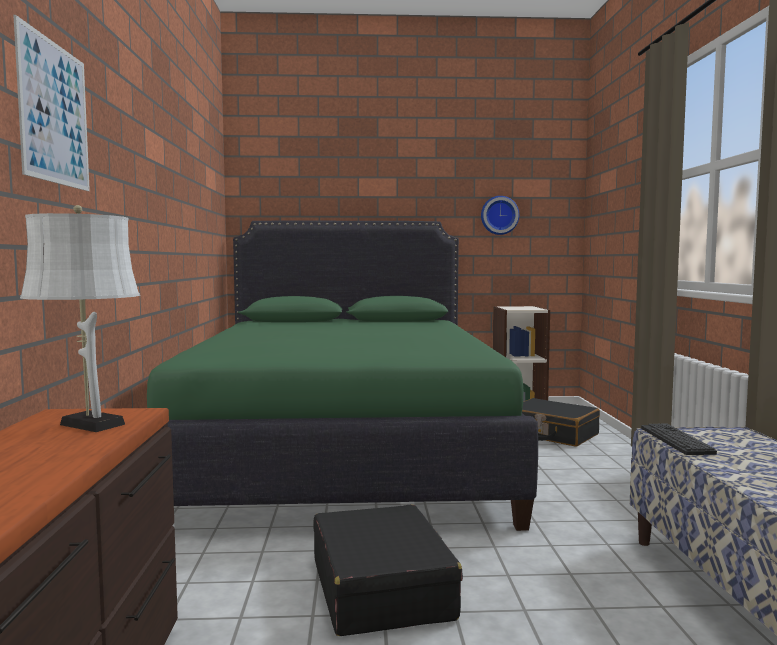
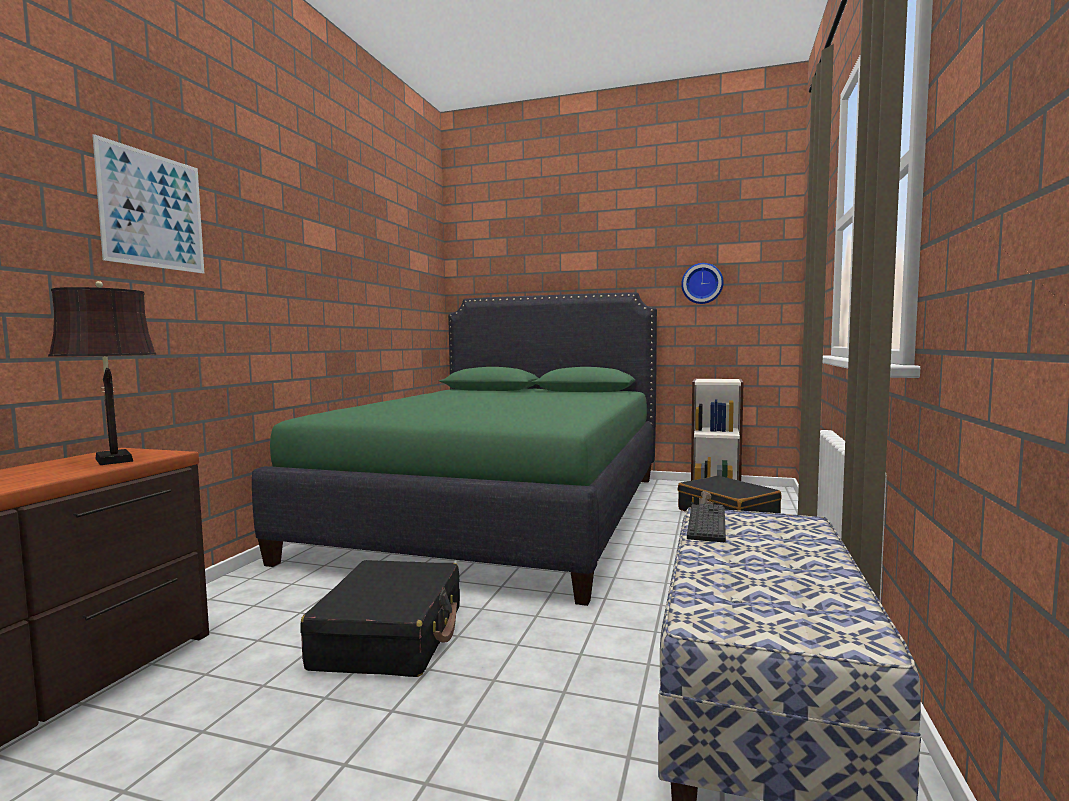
camera: 20 degrees right, 0 degrees up
white table lamp [20,205,140,432] -> brown table lamp [48,281,157,465]

